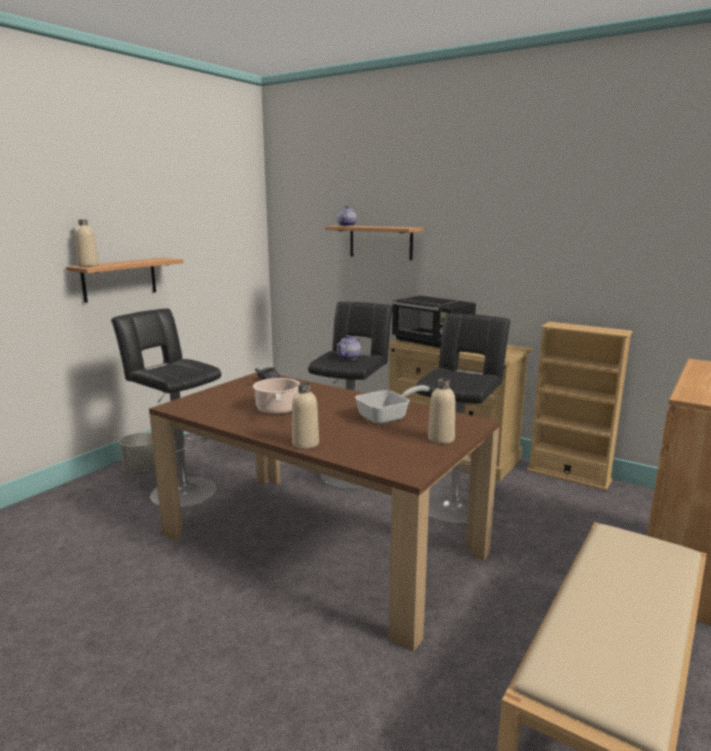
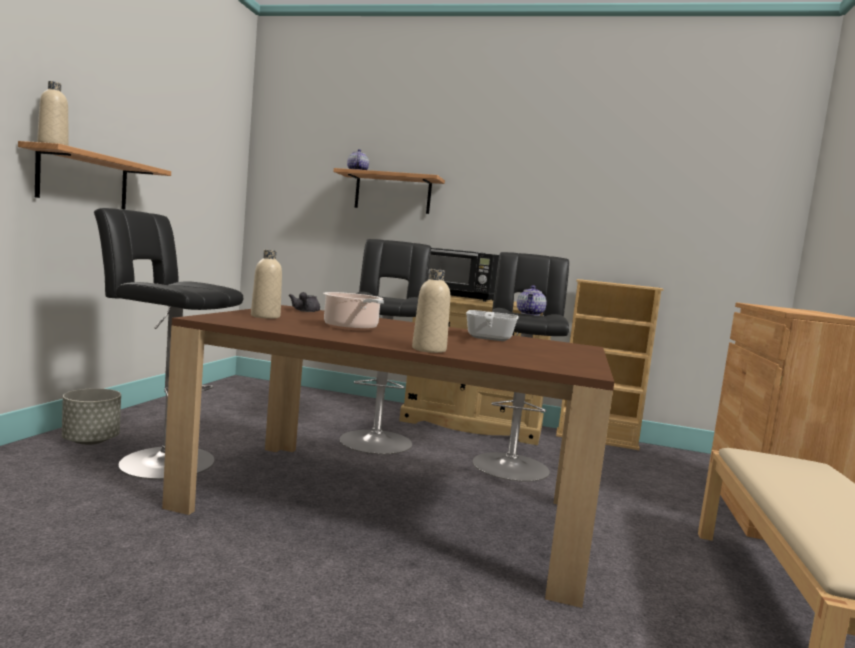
camera: 20 degrees left, 10 degrees down
teapot [337,335,361,360] -> teapot moved to [517,285,547,316]
frying pan [355,385,430,424] -> frying pan turned 150 degrees clockwise [466,310,518,341]
beige bottle [428,379,455,444] -> beige bottle moved to [251,250,282,319]

